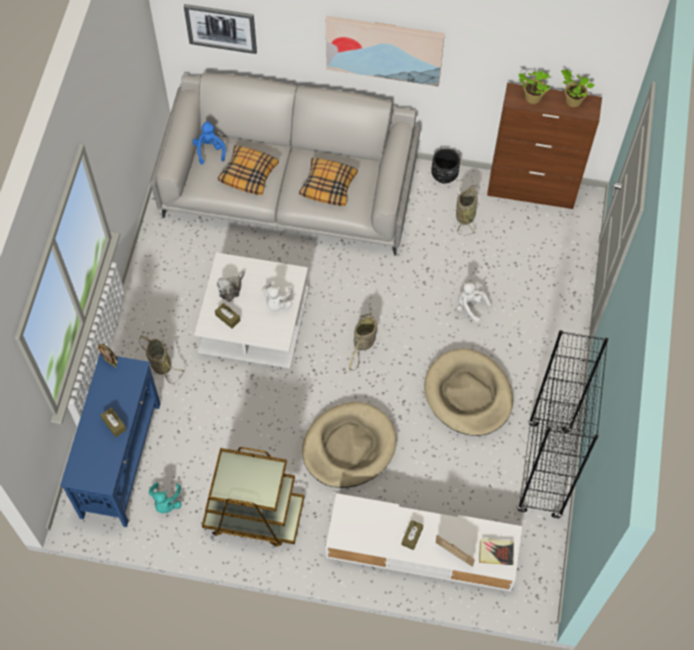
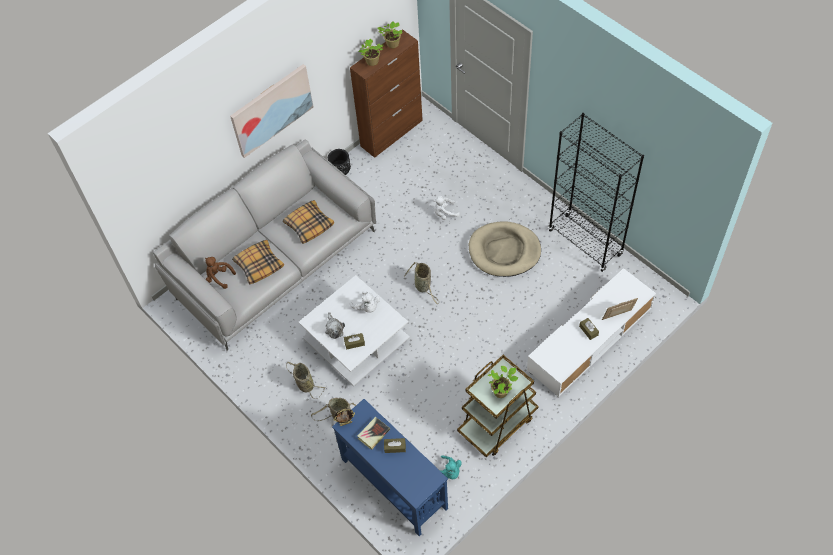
camera: 50 degrees left, 5 degrees down
picture [184,4,257,54] -> none
blue plush toy [192,121,226,164] -> brown plush toy [205,257,236,289]
beige dog bed [302,402,397,488] -> none
basket [456,185,478,235] -> basket moved to [286,362,325,399]
book [479,538,514,565] -> book moved to [358,417,390,450]
none -> potted plant [488,366,518,398]

